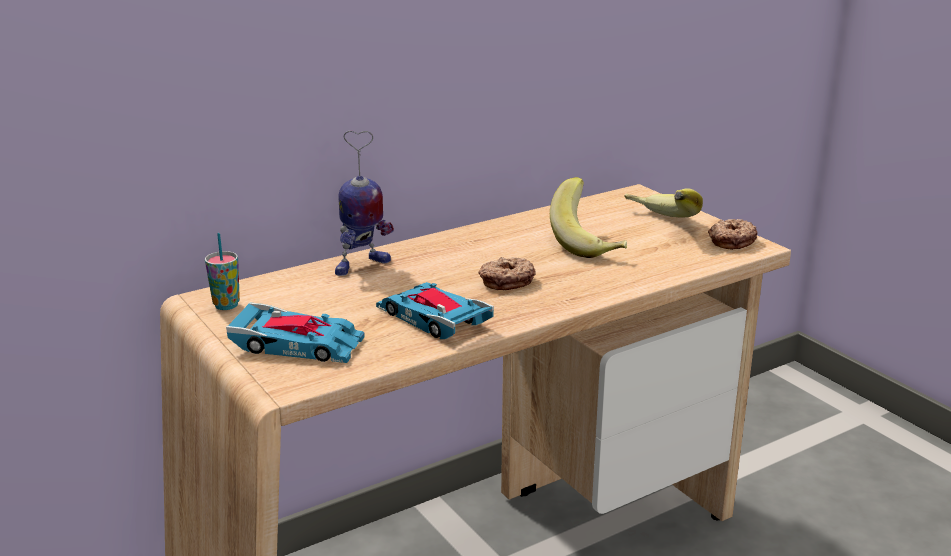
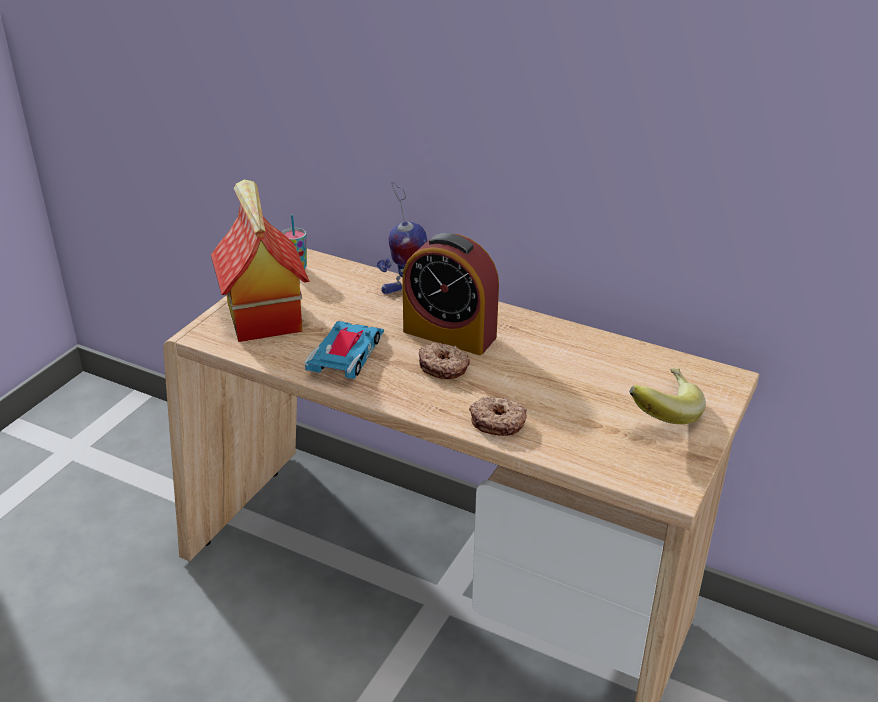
camera: 60 degrees right, 10 degrees up
toy car [226,302,365,363] -> toy house [211,179,310,342]
banana [550,177,627,258] -> none
donut [708,219,757,250] -> donut moved to [469,397,527,436]
none -> alarm clock [402,233,499,355]

